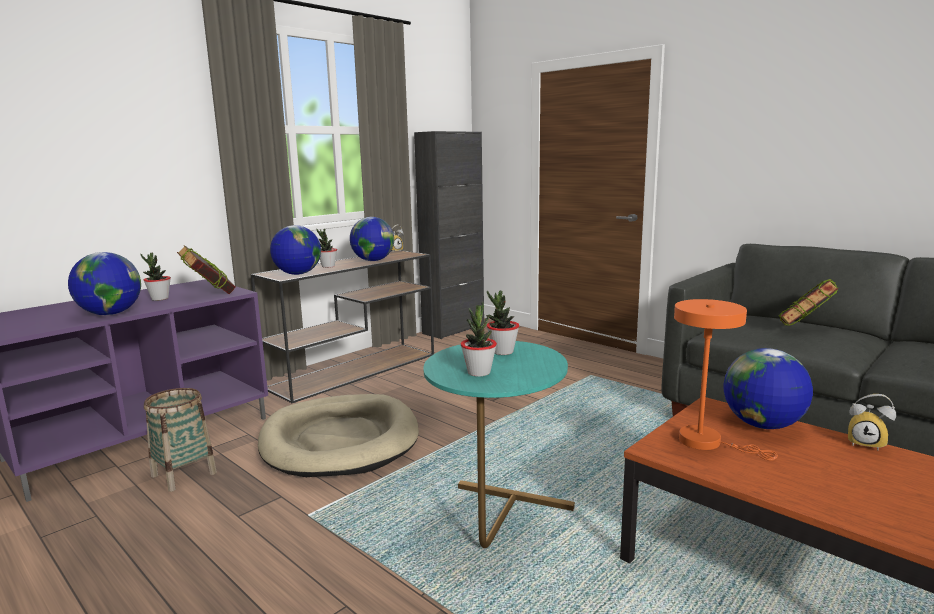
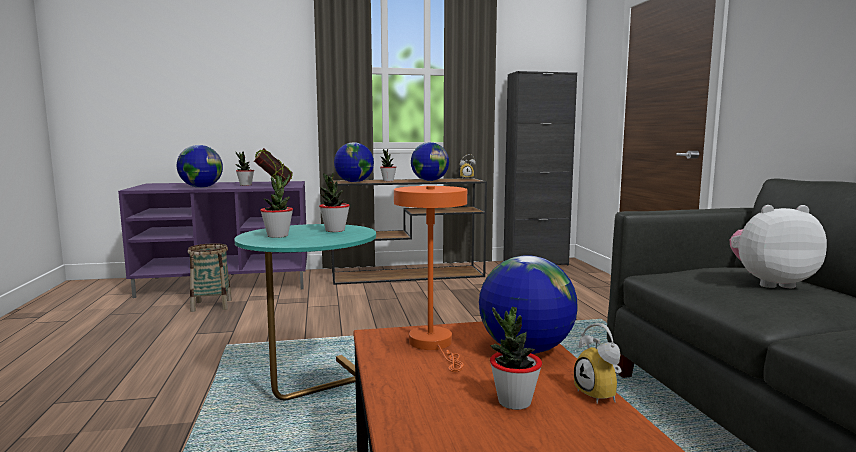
camera: 35 degrees right, 5 degrees down
beige dog bed [258,394,419,477] -> none
book [779,278,839,326] -> plush toy [730,205,827,288]
none -> potted plant [490,307,542,410]

